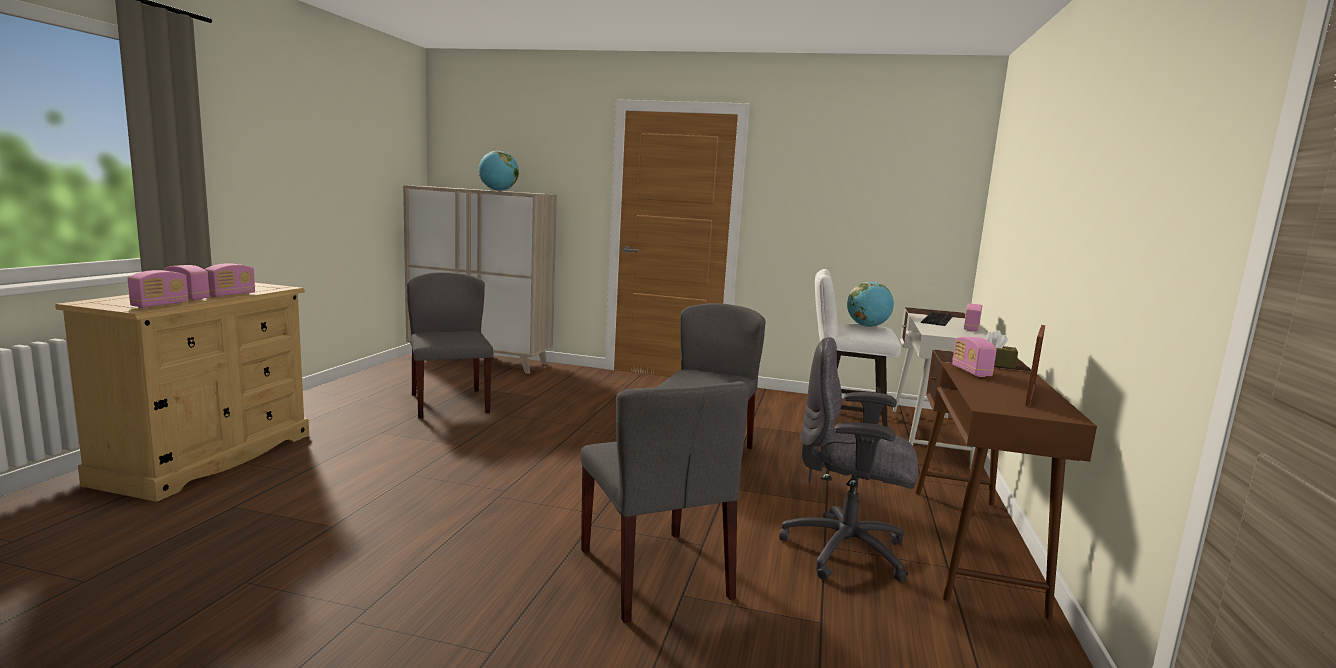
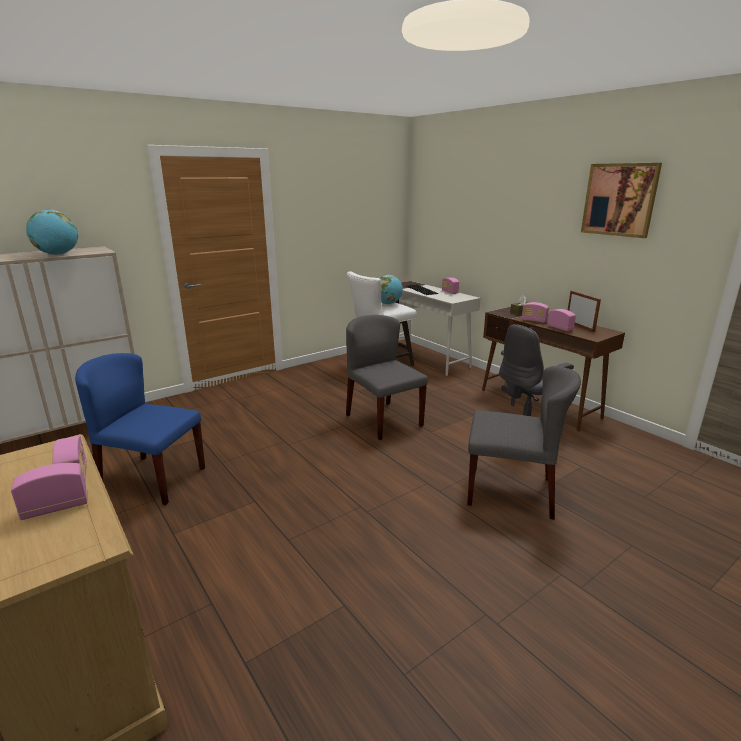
camera: 50 degrees left, 10 degrees up
radio [128,270,188,308] -> radio moved to [547,309,576,331]
grey chair [407,272,493,418] -> blue chair [75,353,205,505]
none -> picture [581,163,662,238]

